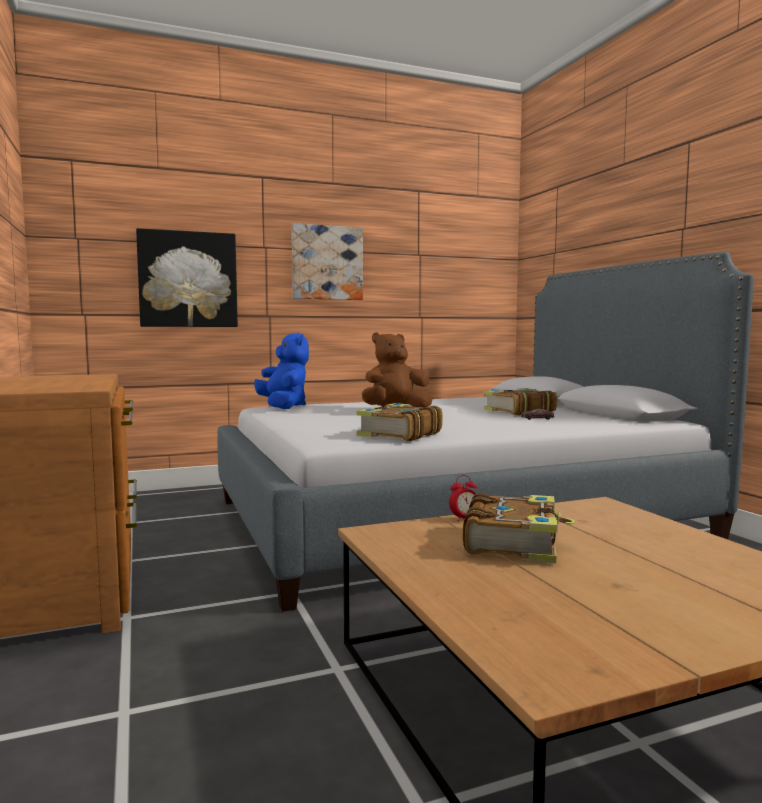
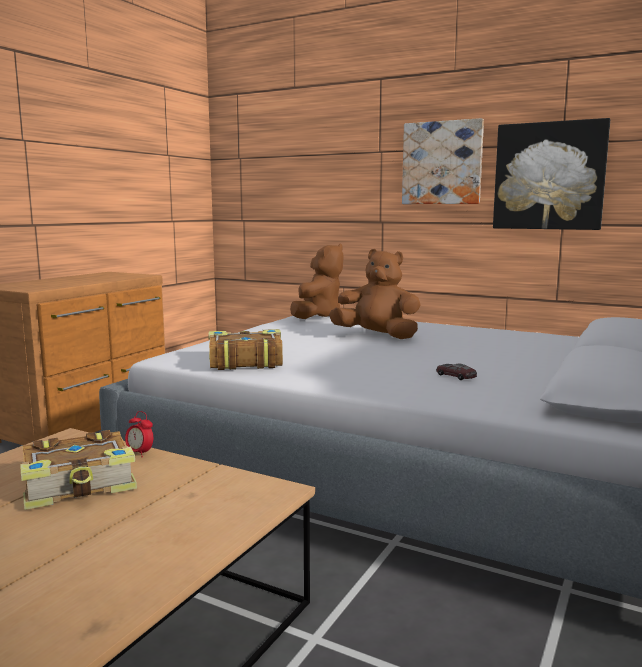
camera: 50 degrees right, 5 degrees up
picture [136,228,238,327] -> picture moved to [493,118,610,230]
blue plush toy [254,332,309,409] -> brown plush toy [290,244,343,319]
book [484,388,557,416] -> none

